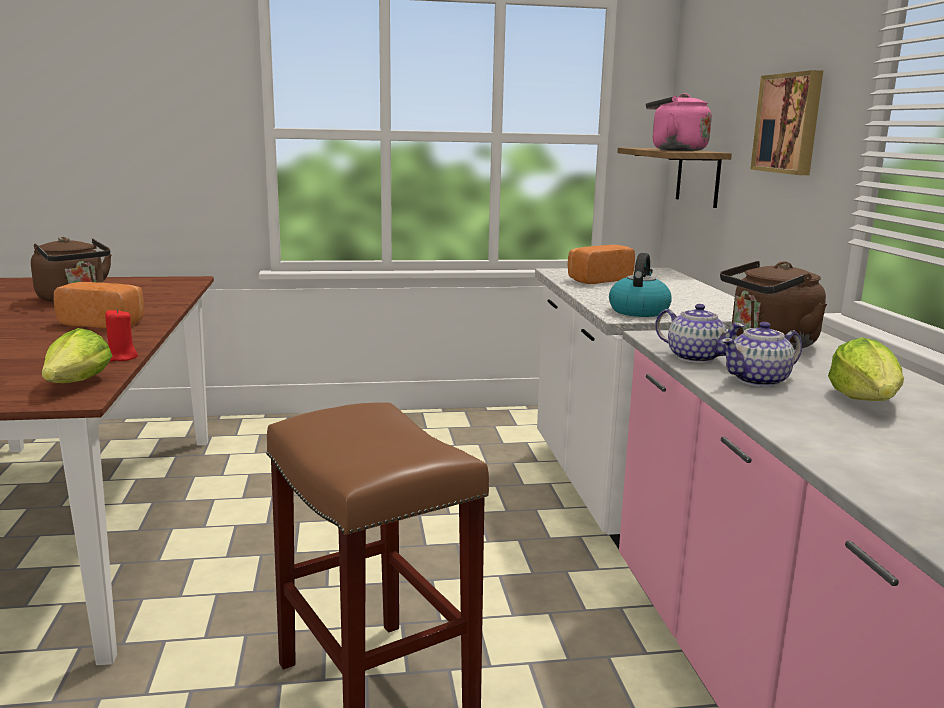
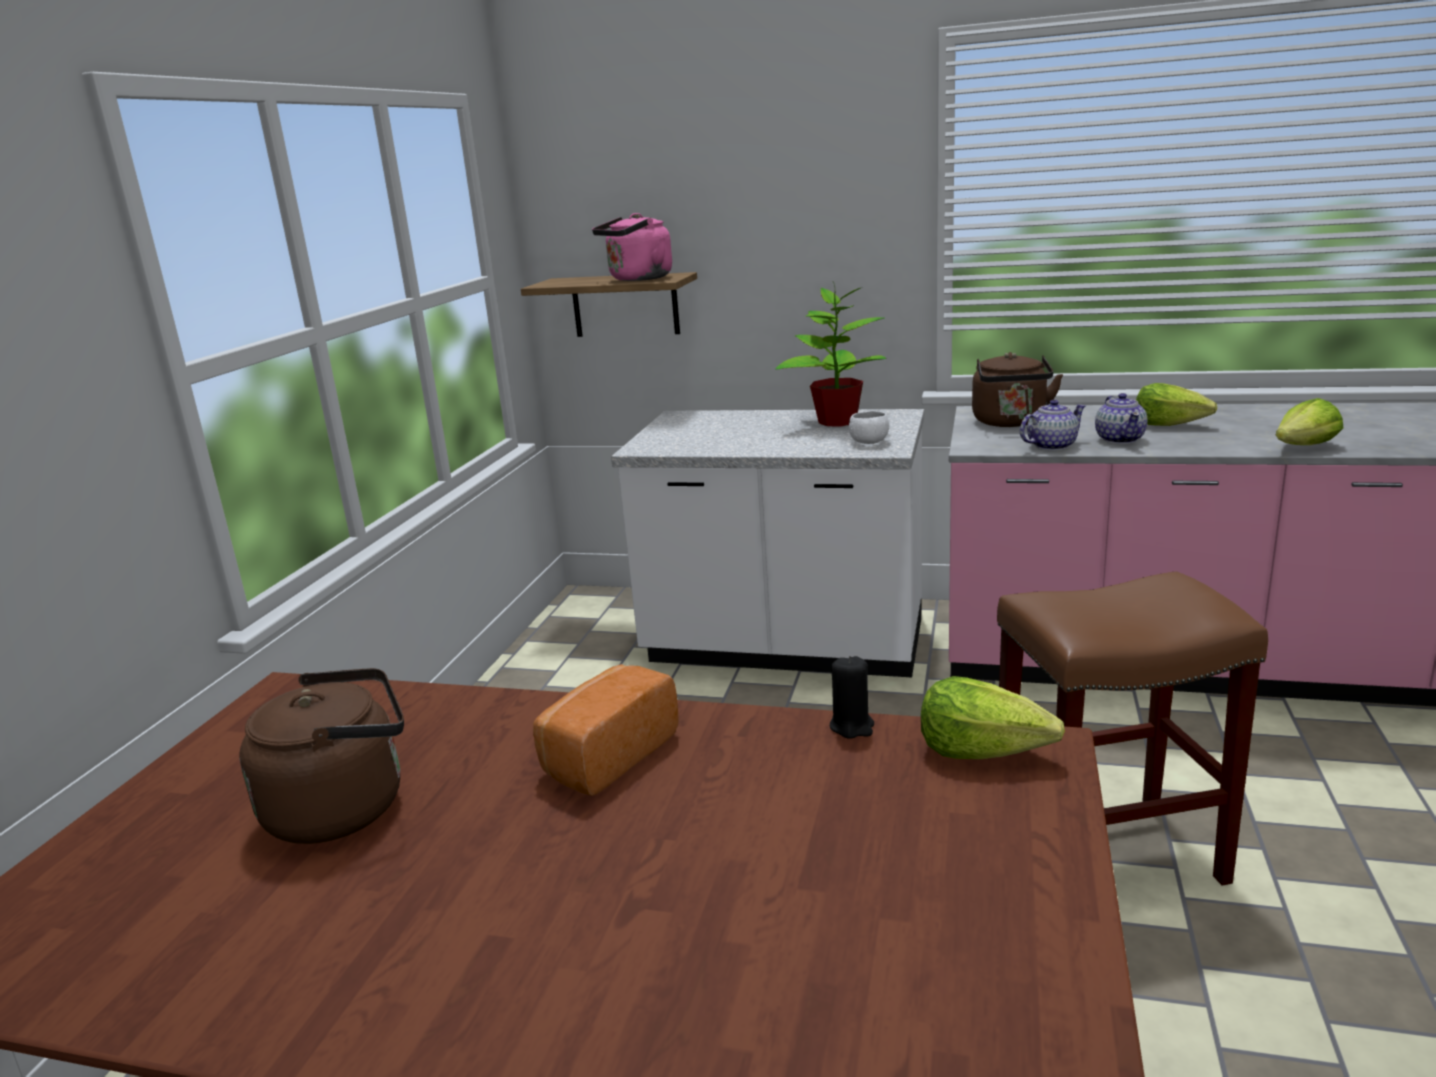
camera: 65 degrees left, 5 degrees up
red candle [105,308,138,362] -> black candle [830,656,874,739]
bread [568,245,635,284] -> none
kettle [609,253,672,317] -> white bowl [849,411,889,444]
picture [750,70,823,175] -> none
none -> potted plant [775,282,887,426]
none -> lettuce [1276,398,1343,445]

